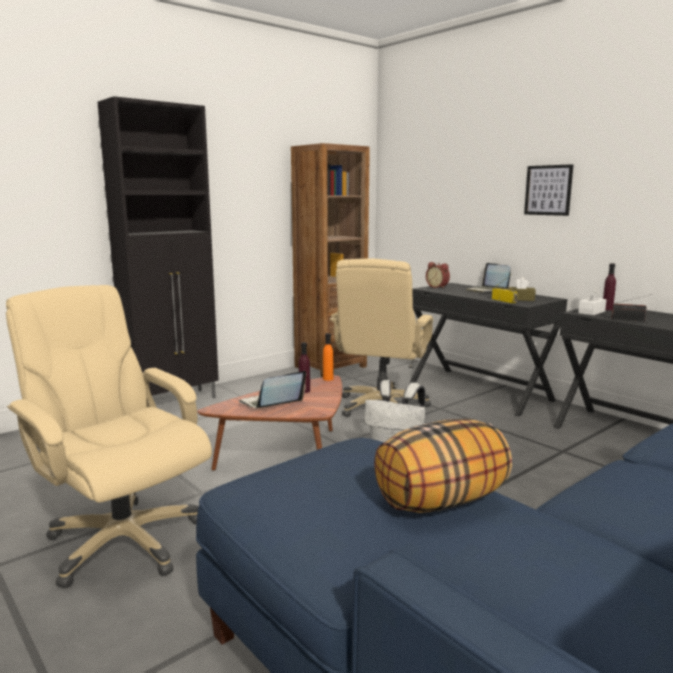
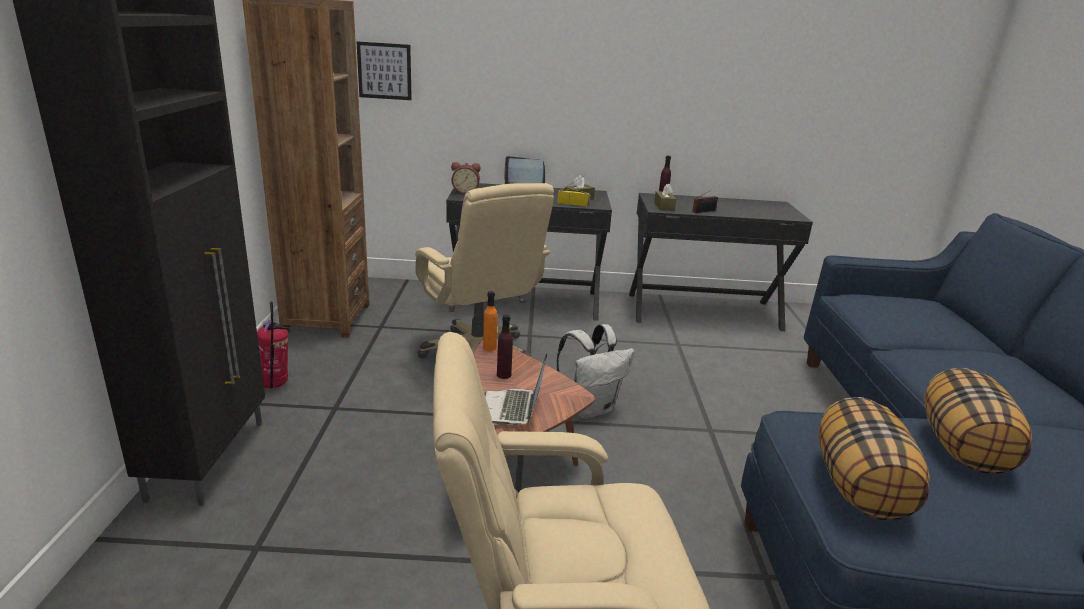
camera: 50 degrees left, 10 degrees up
picture [524,164,574,216] -> picture moved to [357,42,412,100]
white tissue box [578,288,606,315] -> brown tissue box [654,183,676,211]
none -> fire extinguisher [257,301,291,389]
none -> pillow [818,397,930,520]

